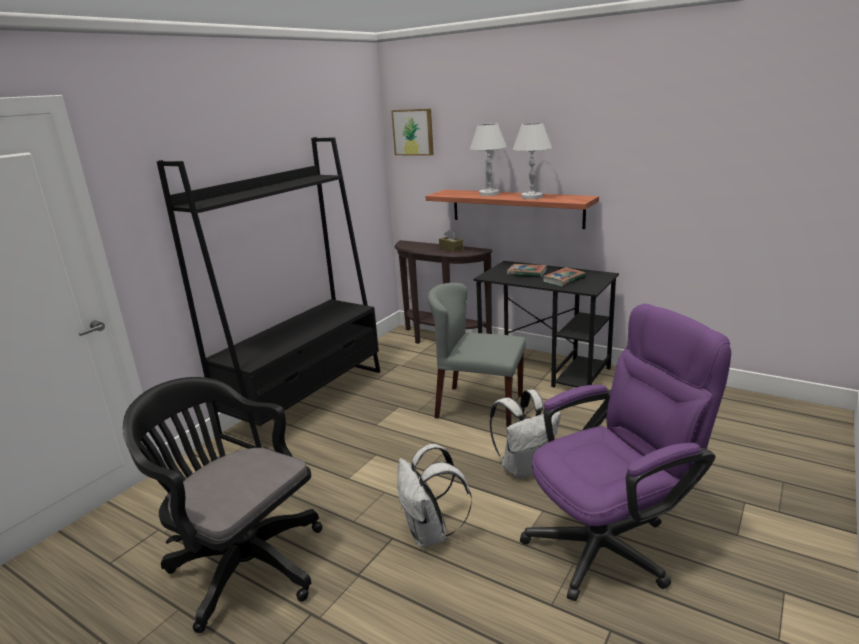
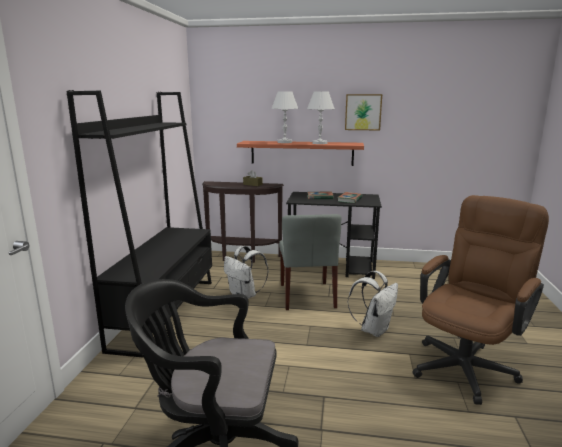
camera: 25 degrees left, 5 degrees down
picture [391,109,434,156] -> picture moved to [345,94,382,131]
white backpack [397,444,472,547] -> white backpack moved to [224,246,268,299]
grey chair [428,283,526,427] -> grey chair turned 90 degrees counterclockwise [279,214,341,310]
purple office chair [520,304,731,601] -> brown office chair [412,195,549,405]

